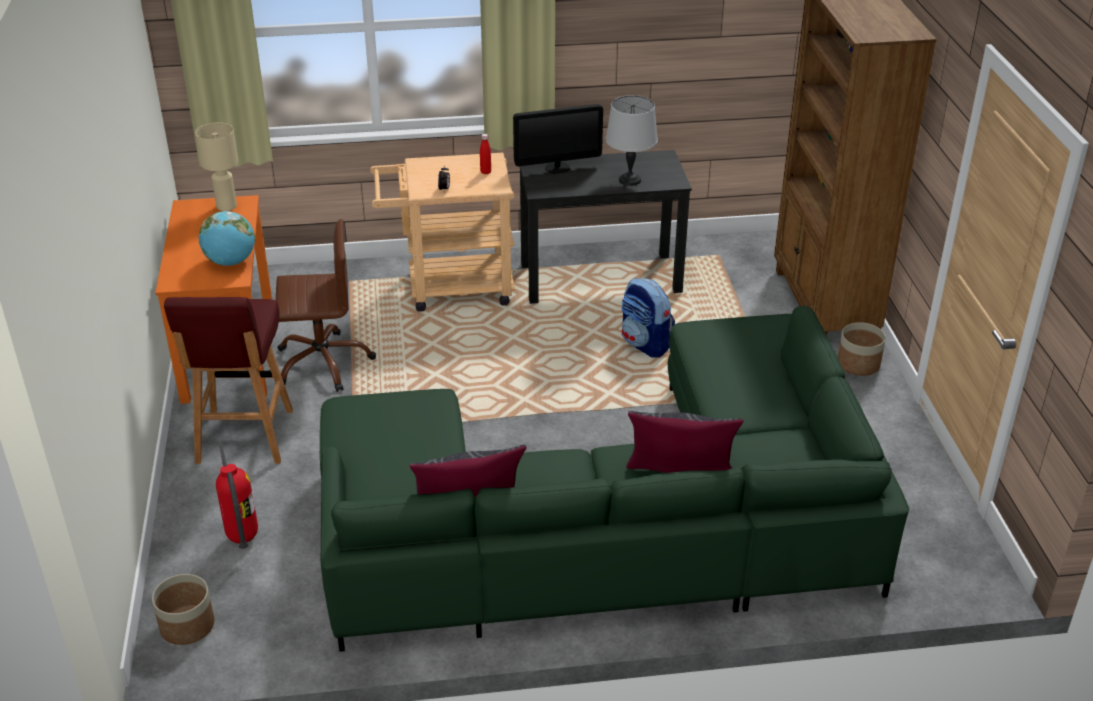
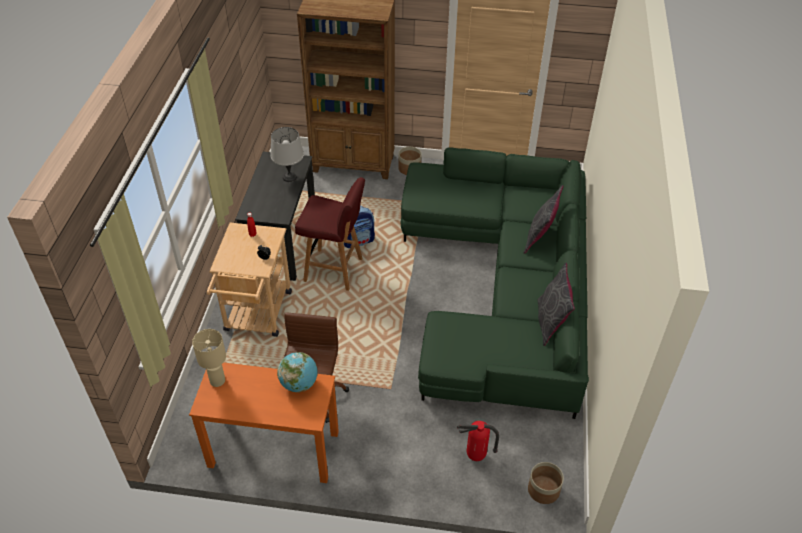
camera: 75 degrees left, 10 degrees up
red stool [164,297,293,464] -> red stool moved to [295,177,365,291]
monitor [513,104,603,174] -> none

